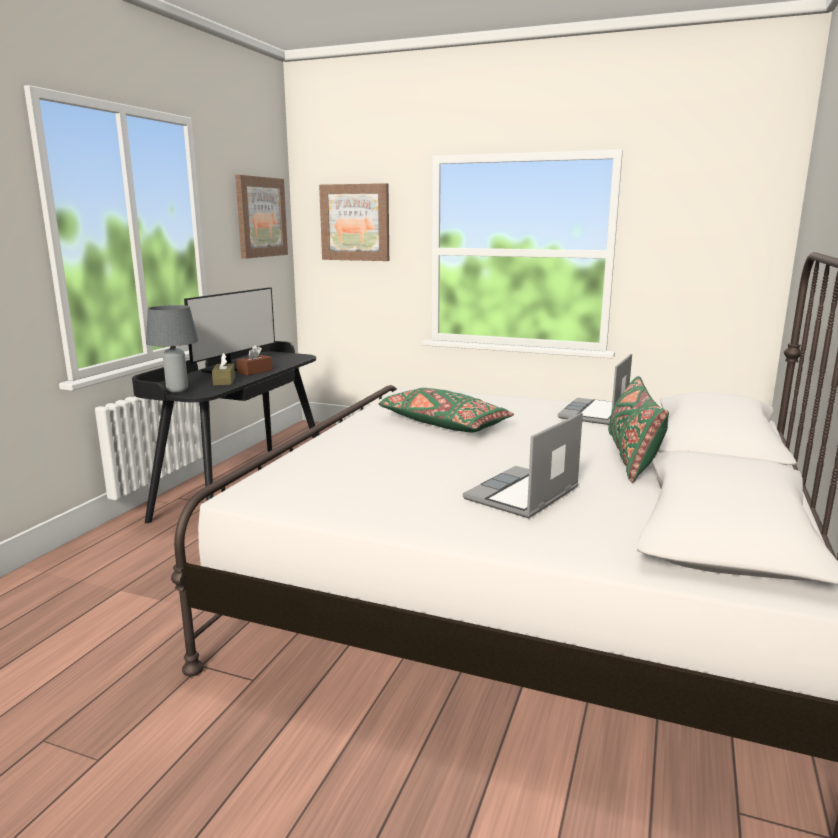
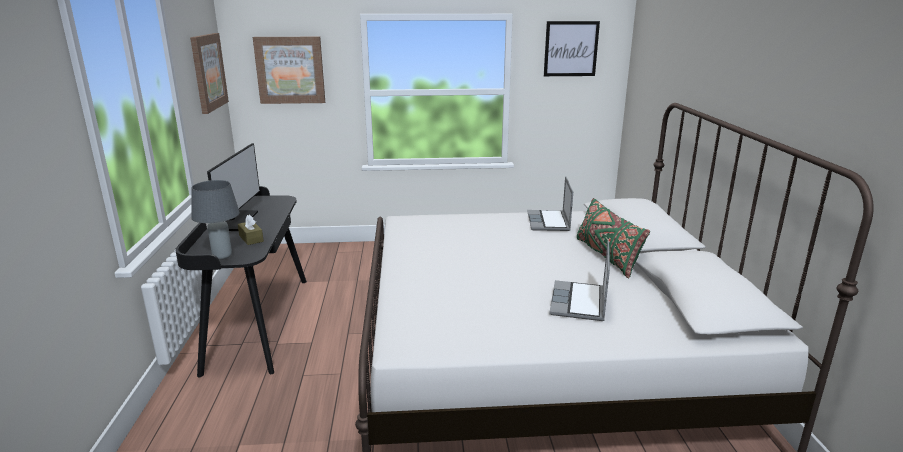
camera: 25 degrees left, 5 degrees up
brown tissue box [236,345,273,375] -> none
green pillow [379,388,514,432] -> none
none -> picture [544,21,600,76]

